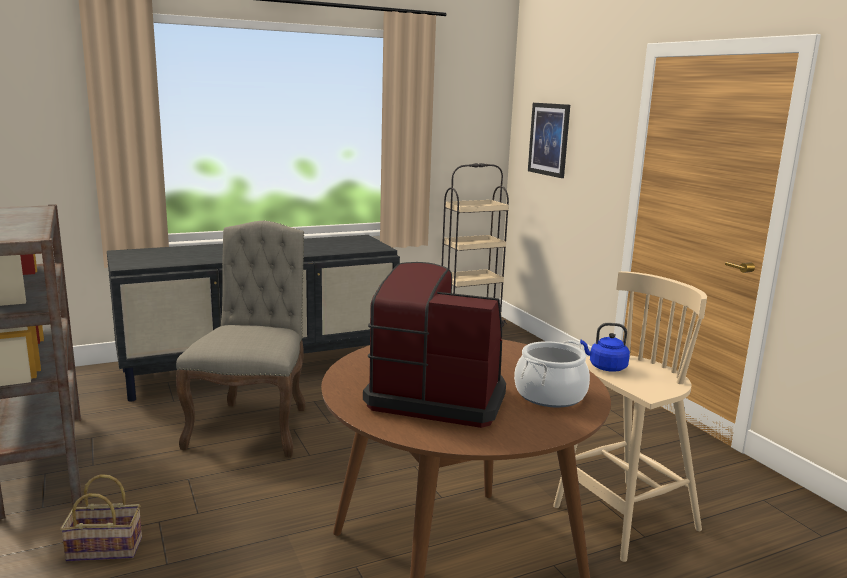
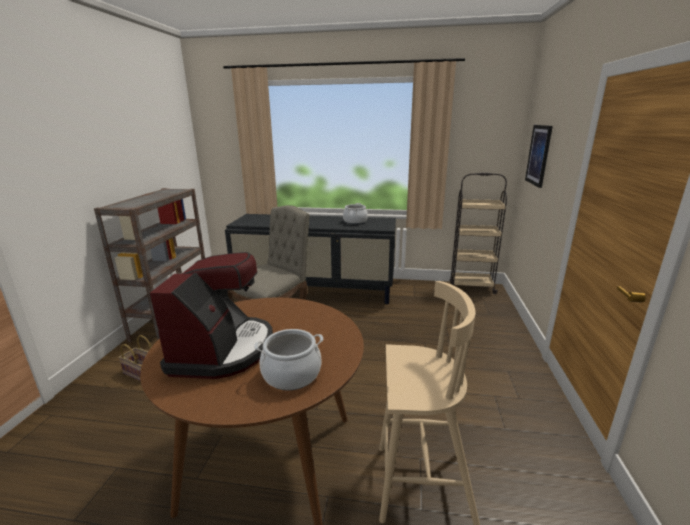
camera: 35 degrees right, 5 degrees up
coffee machine [363,262,506,428] -> coffee machine turned 45 degrees clockwise [150,252,273,379]
blue kettle [580,323,630,372] -> none
none -> cooking pot [343,203,368,224]

